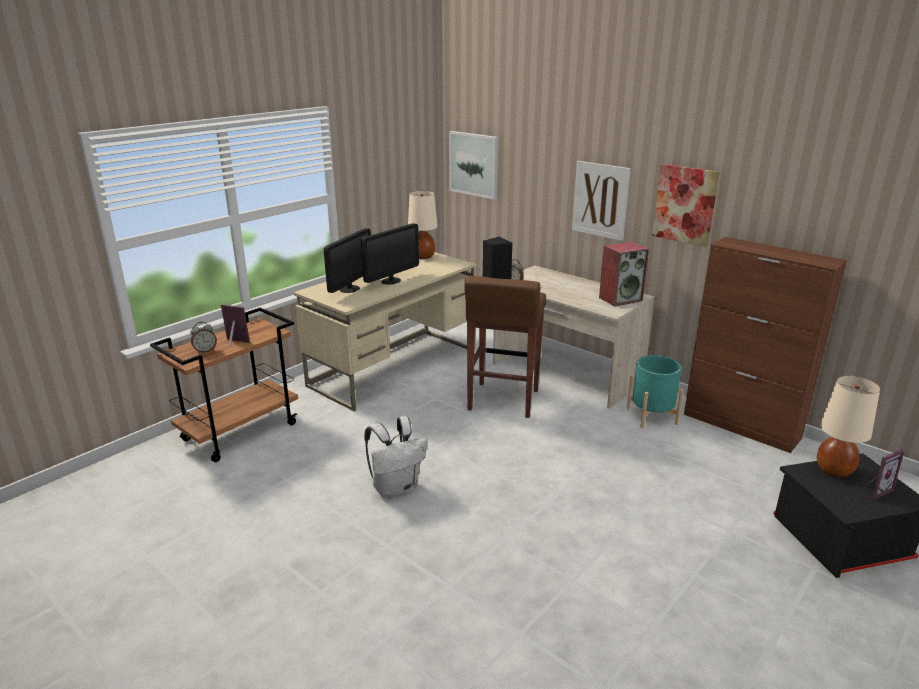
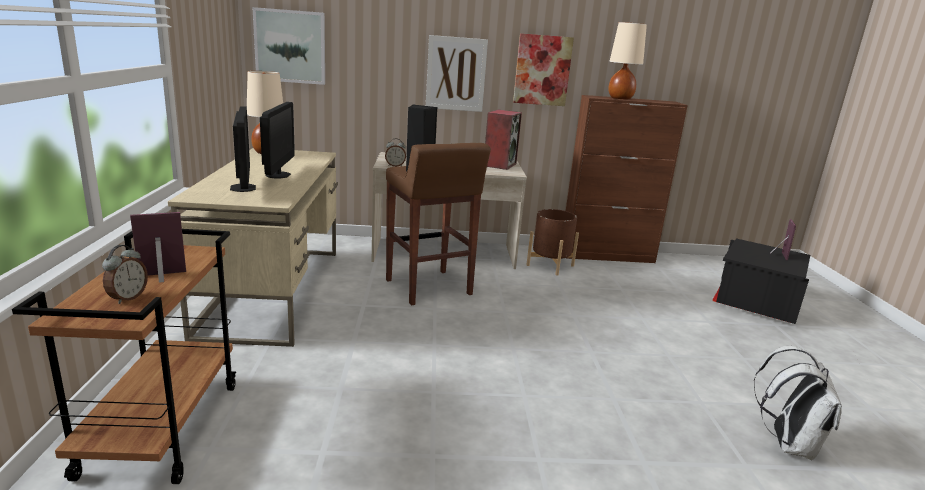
camera: 45 degrees left, 5 degrees down
white backpack [364,416,427,498] -> white backpack moved to [753,346,842,460]
turquoise planter [627,355,684,428] -> brown planter [526,209,579,276]
beige table lamp [817,376,880,477] -> beige table lamp moved to [608,22,647,100]

